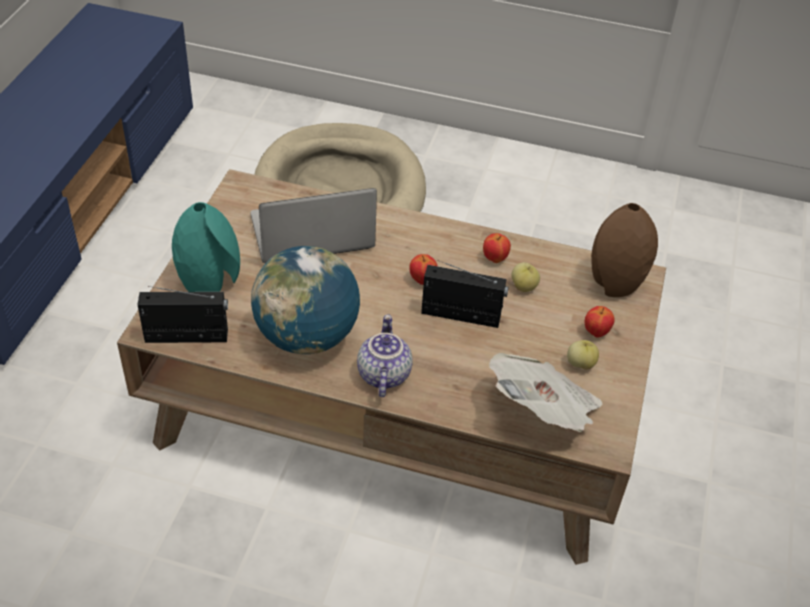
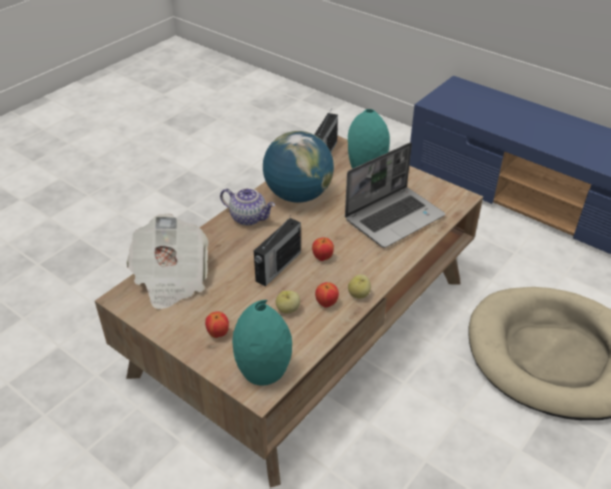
camera: 115 degrees right, 5 degrees down
laptop [250,188,377,263] -> laptop turned 45 degrees clockwise [345,142,445,248]
apple [567,340,599,370] -> apple moved to [348,274,371,299]
brown vase [591,203,658,297] -> turquoise vase [232,300,292,385]

